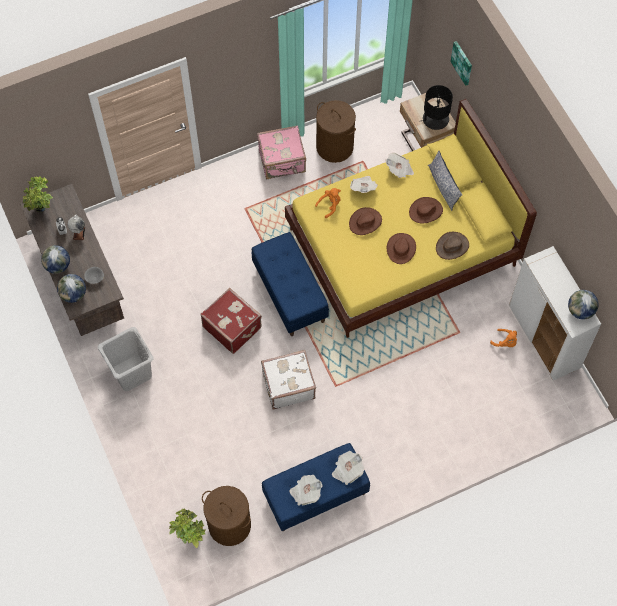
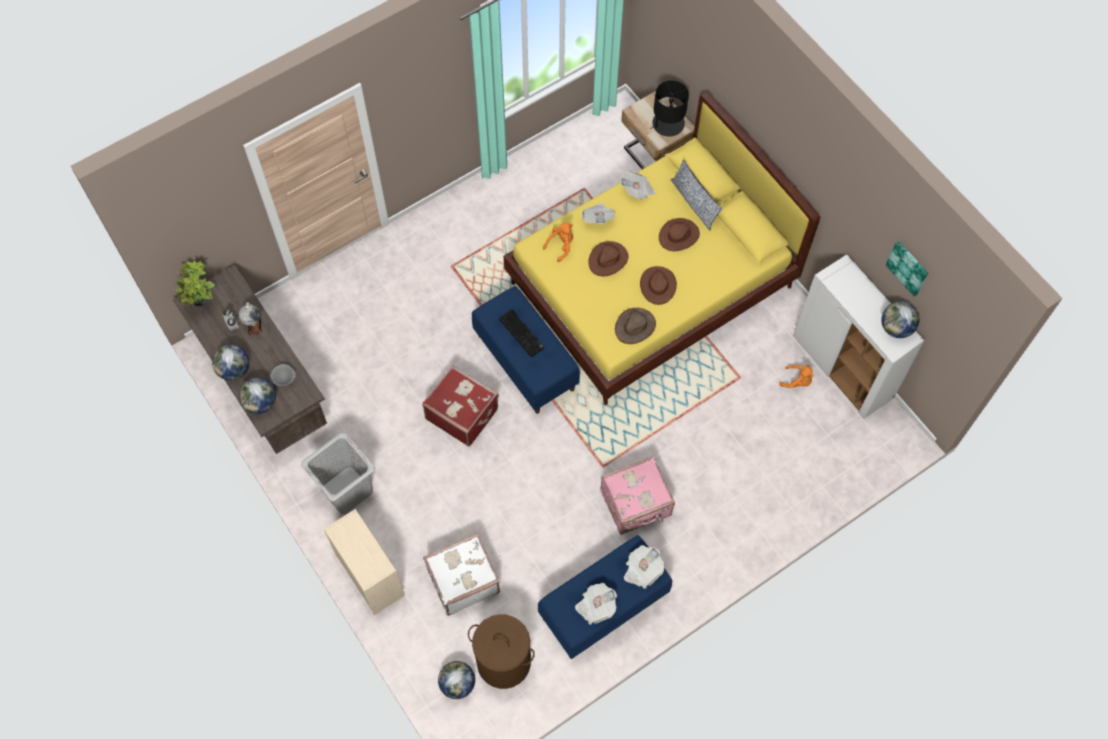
camera: 10 degrees left, 0 degrees up
potted plant [169,508,206,548] -> globe [438,661,475,699]
pink suitcase [257,125,306,179] -> pink suitcase moved to [600,456,675,535]
white suitcase [261,350,316,409] -> white suitcase moved to [423,533,500,616]
brown laundry basket [316,100,356,163] -> none
brown hat [436,232,469,260] -> brown hat moved to [615,308,656,344]
picture [450,41,472,86] -> picture moved to [886,241,928,297]
none -> beige dresser [324,509,405,615]
none -> keyboard [499,309,544,357]

